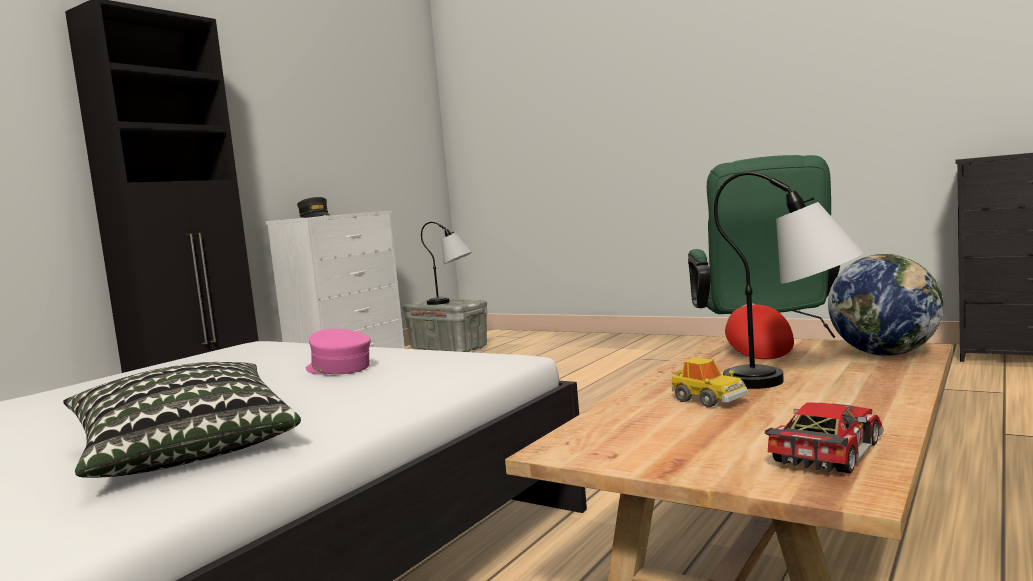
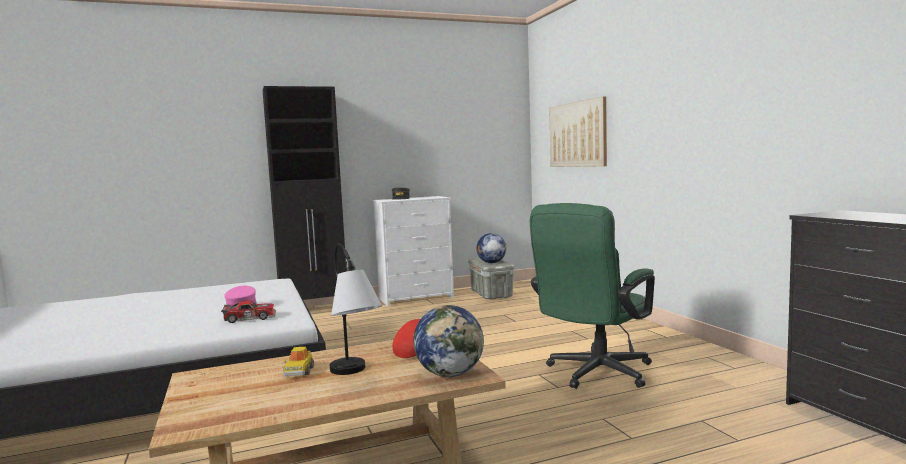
camera: 35 degrees right, 0 degrees up
pillow [63,362,301,478] -> none
table lamp [421,222,472,305] -> globe [476,233,506,263]
toy car [765,402,884,473] -> toy car moved to [221,300,276,323]
none -> picture [549,96,607,167]

